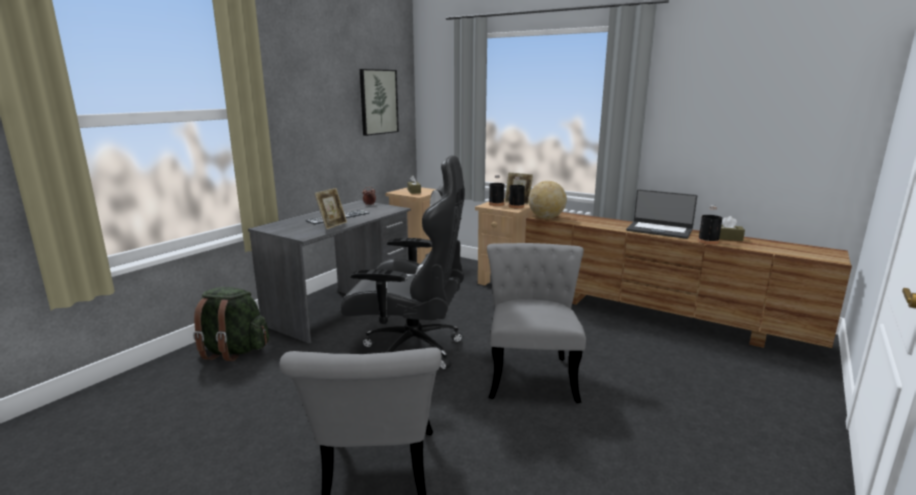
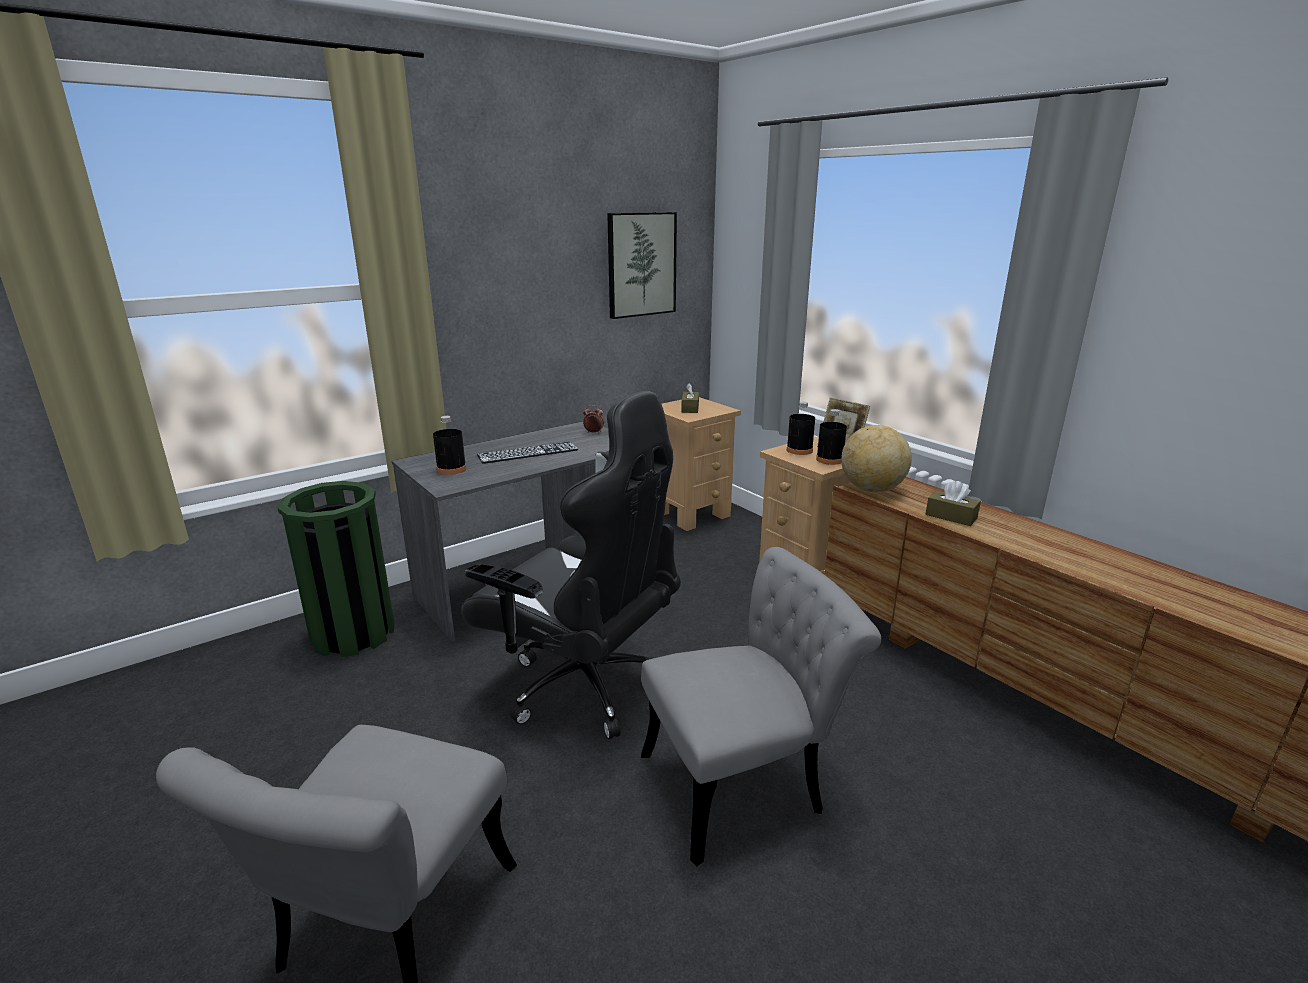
camera: 20 degrees right, 5 degrees up
green backpack [193,287,269,361] -> green trash can [278,481,394,657]
picture frame [315,188,347,230] -> none
grey chair [487,243,586,403] -> grey chair turned 45 degrees clockwise [641,547,881,866]
laptop [626,189,697,239] -> none
black bottle [698,205,722,245] -> black bottle moved to [433,416,466,475]
brown tissue box [719,216,745,241] -> brown tissue box moved to [926,481,981,526]

